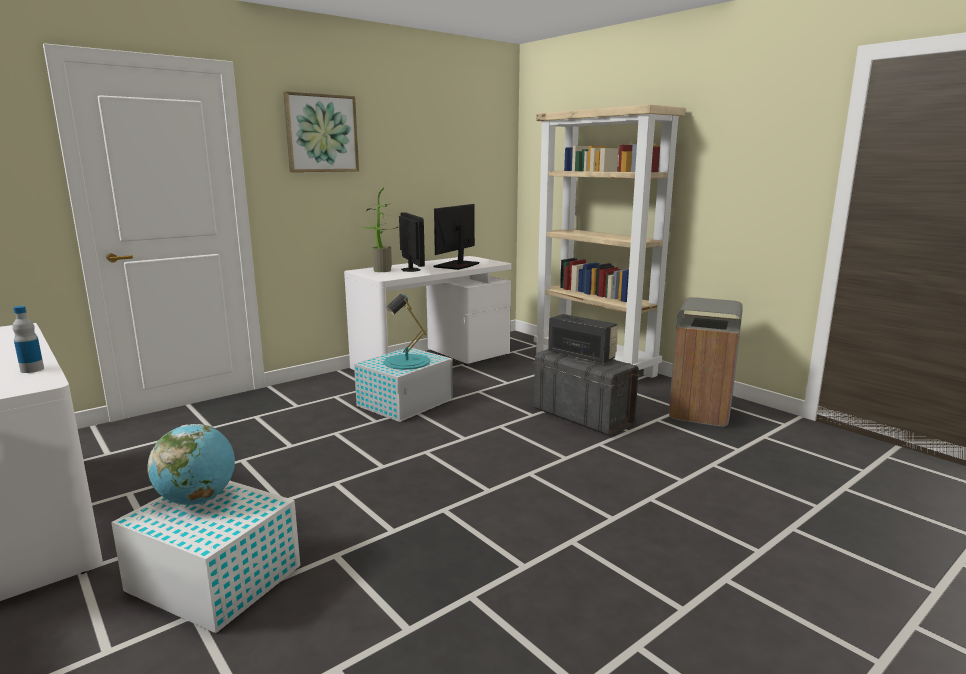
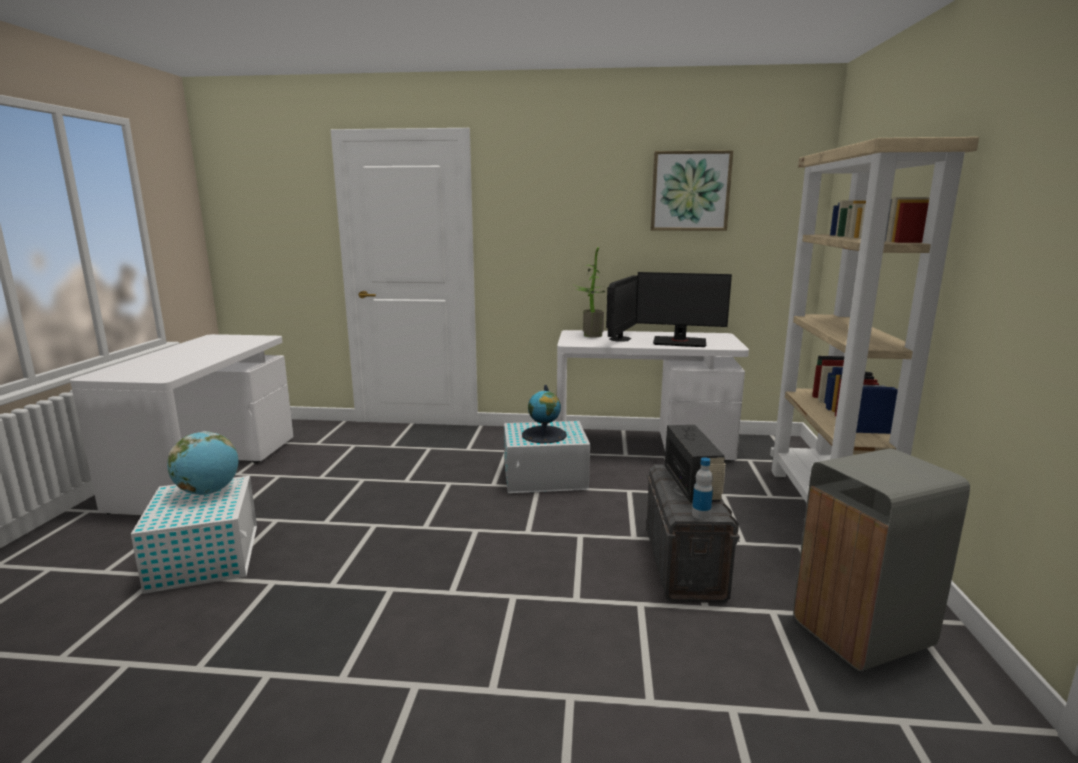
camera: 45 degrees right, 0 degrees up
bottle [13,306,44,373] -> bottle moved to [692,457,713,520]
picture [283,91,359,172] -> picture moved to [651,150,733,231]
turquoise table lamp [383,294,430,370] -> globe [522,385,567,443]
monitor [433,204,480,270] -> monitor turned 150 degrees counterclockwise [636,272,732,347]

